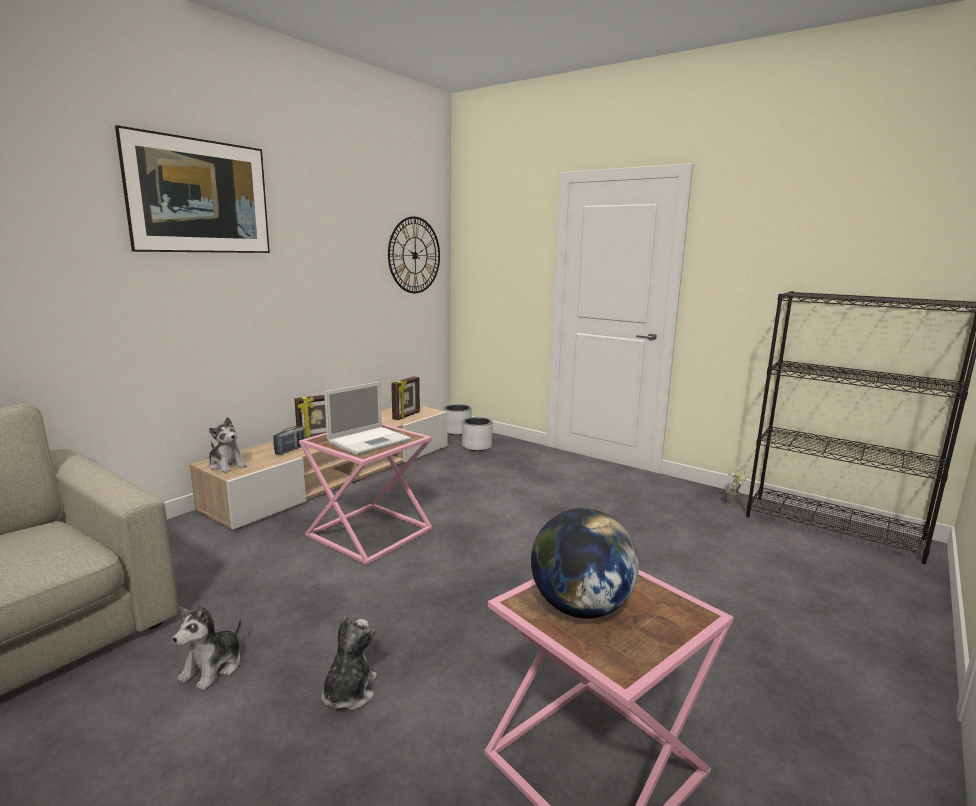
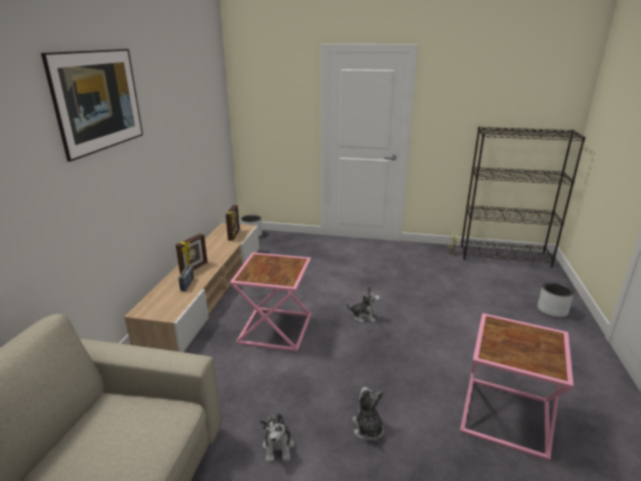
camera: 25 degrees left, 10 degrees up
plush toy [209,417,247,473] -> plush toy moved to [346,286,380,323]
laptop [324,382,411,455] -> none
wall clock [388,216,440,293] -> none
grey planter [462,417,493,451] -> grey planter moved to [537,282,574,317]
globe [531,508,639,618] -> none

